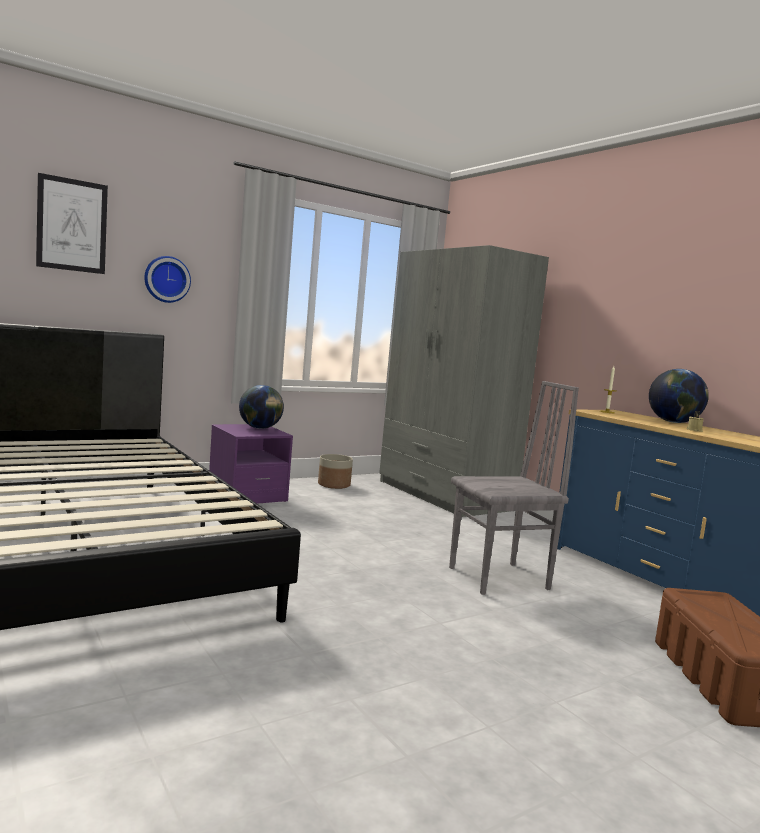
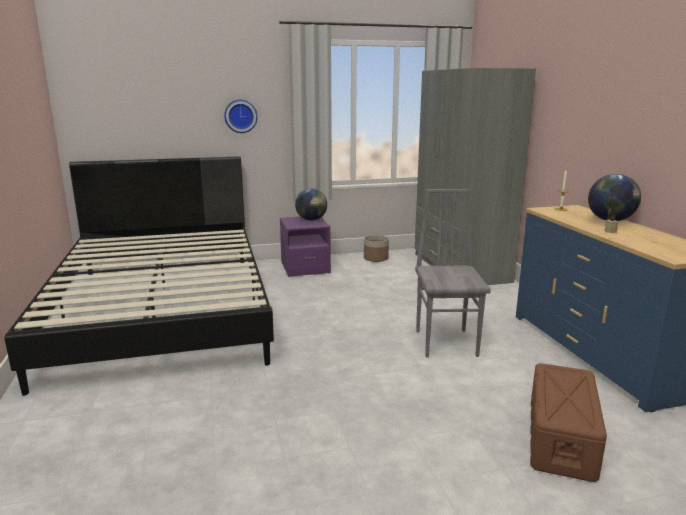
camera: 20 degrees right, 10 degrees up
picture [36,173,108,274] -> none
grey chair [449,381,579,595] -> grey chair turned 90 degrees counterclockwise [415,189,491,357]

